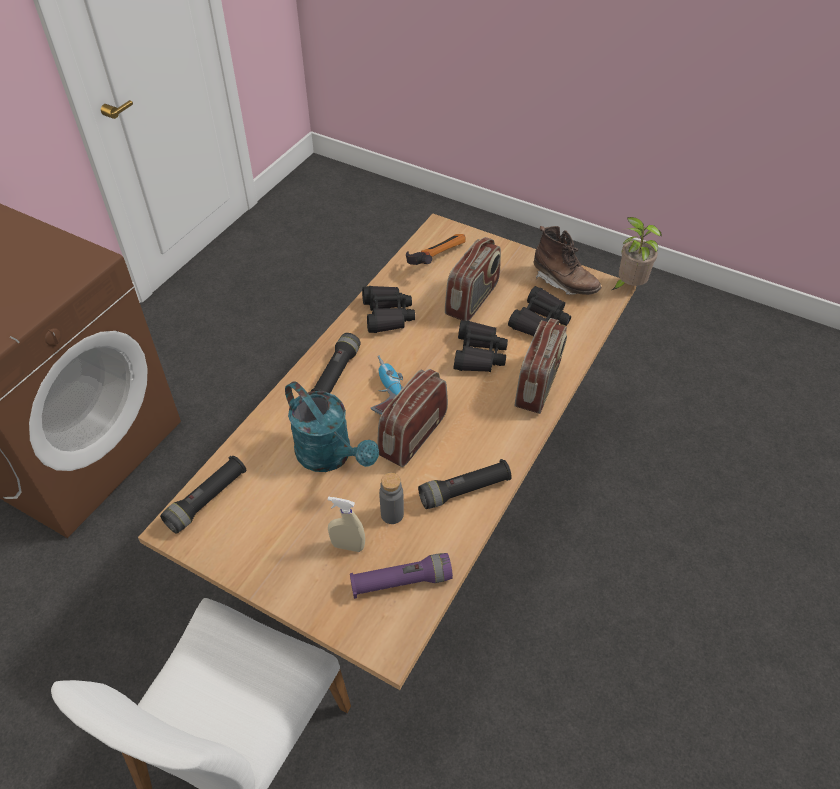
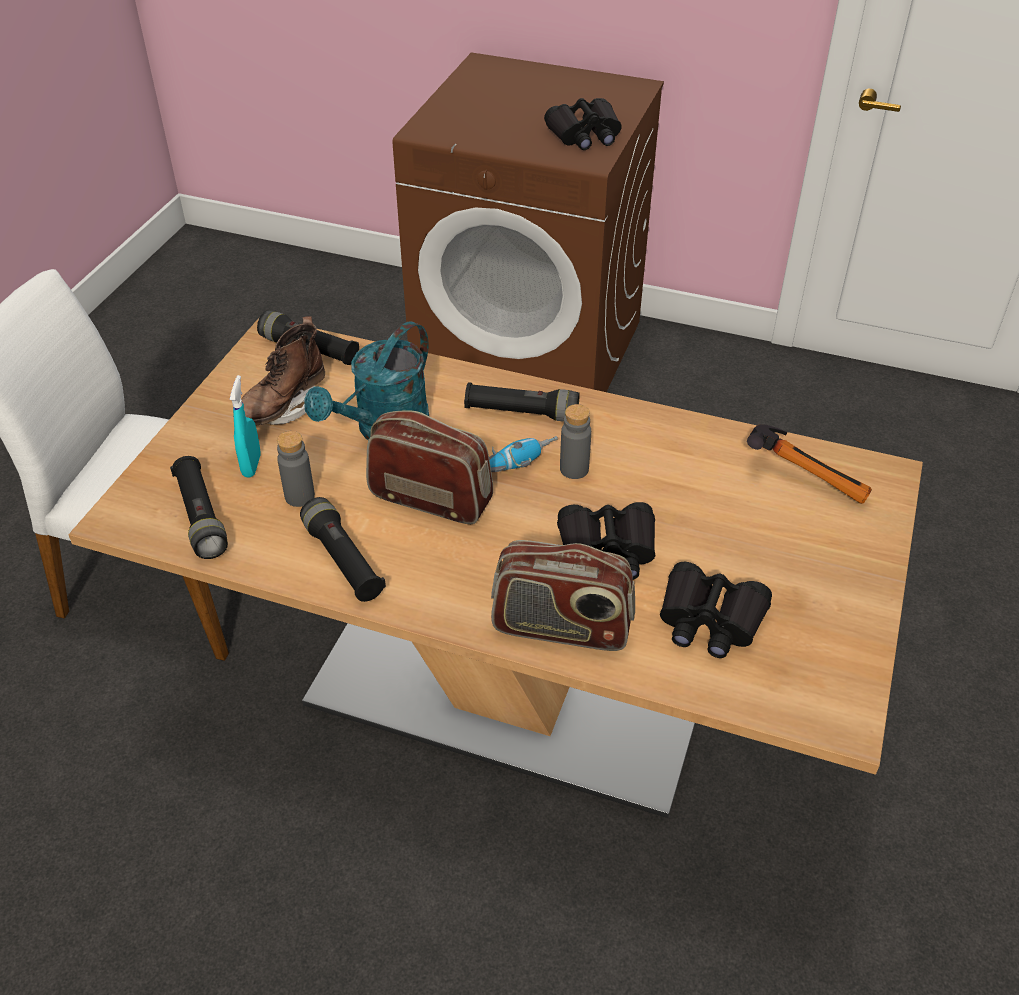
camera: 80 degrees right, 5 degrees down
beige spray bottle [328,497,365,552] -> turquoise spray bottle [230,375,261,477]
purple flashlight [350,553,453,599] -> black flashlight [170,456,228,559]
black binoculars [362,286,415,333] -> black binoculars moved to [544,98,622,150]
radio [445,237,501,321] -> none
brown boot [534,226,601,295] -> brown boot moved to [233,316,325,425]
potted plant [612,217,662,290] -> none
none -> grey bottle [560,404,591,479]

